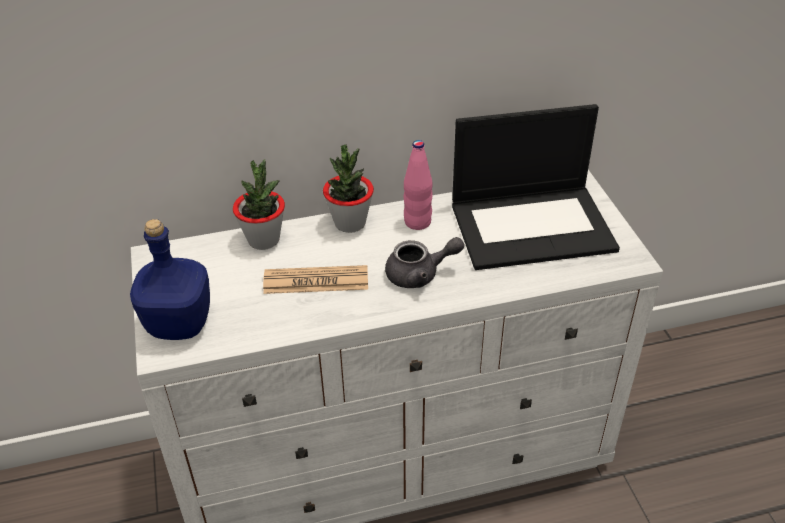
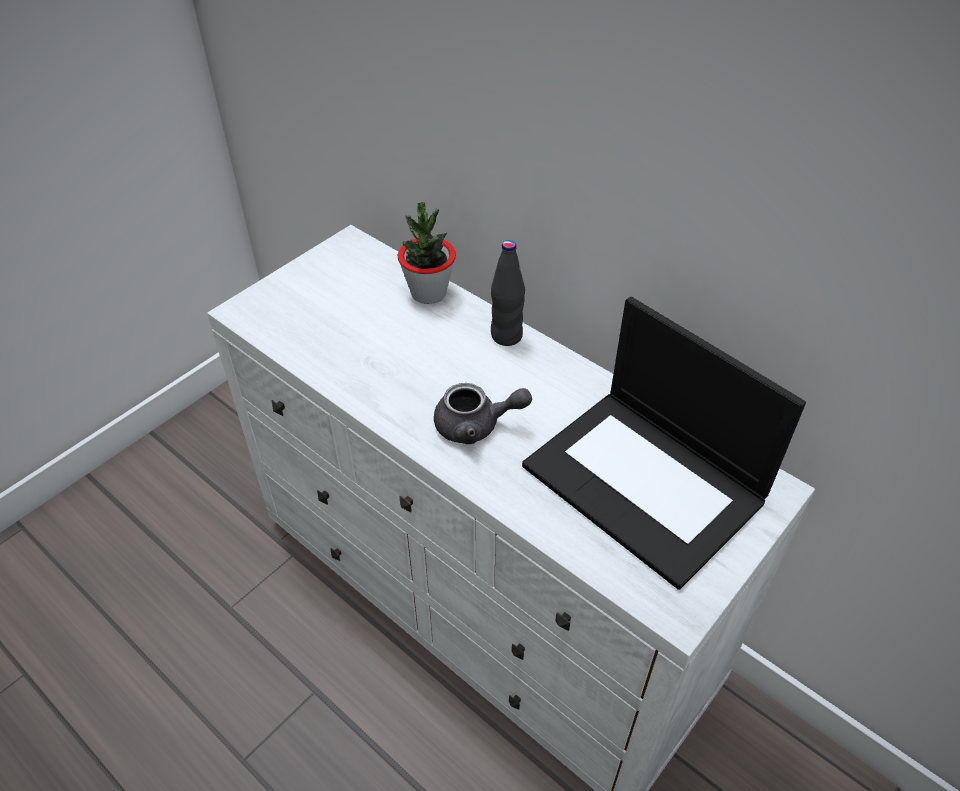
camera: 55 degrees right, 5 degrees up
blue bottle [130,219,210,340] -> none
newspaper [263,265,368,294] -> none
potted plant [323,144,374,233] -> black bottle [491,240,525,346]
grey teapot [385,237,464,288] -> grey teapot turned 45 degrees counterclockwise [434,383,532,444]
pink bottle [404,140,433,230] -> none

